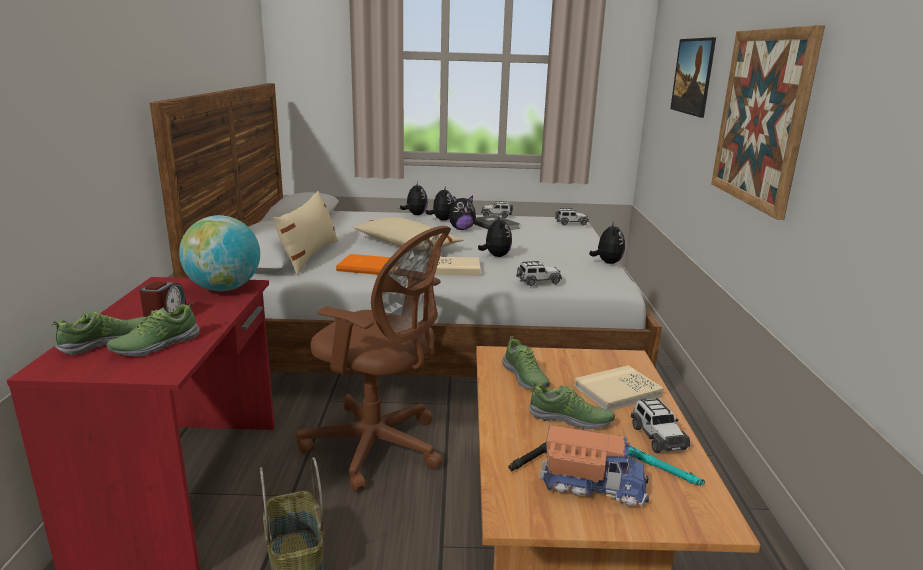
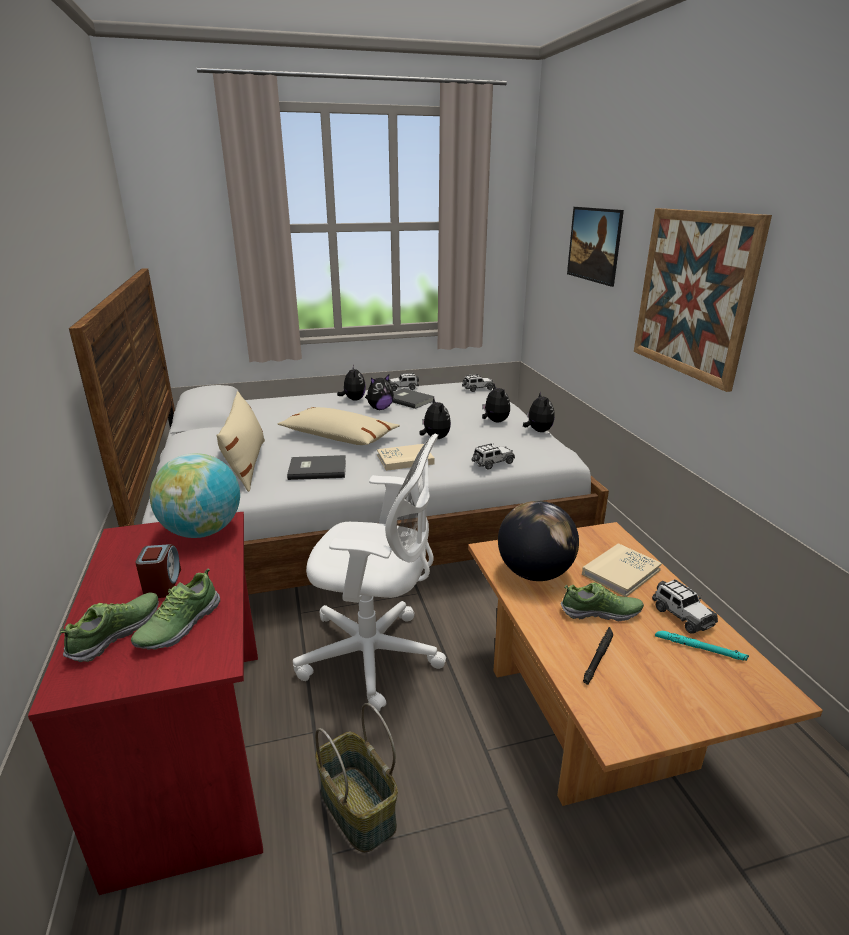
camera: 15 degrees left, 5 degrees up
brown office chair [296,226,451,492] -> white office chair [293,434,446,712]
orange book [336,254,397,275] -> grey book [287,455,346,480]
plush toy [400,182,428,215] -> plush toy moved to [482,383,510,422]
shoe [502,336,550,389] -> globe [498,501,579,581]
toy truck [539,425,649,506] -> none

